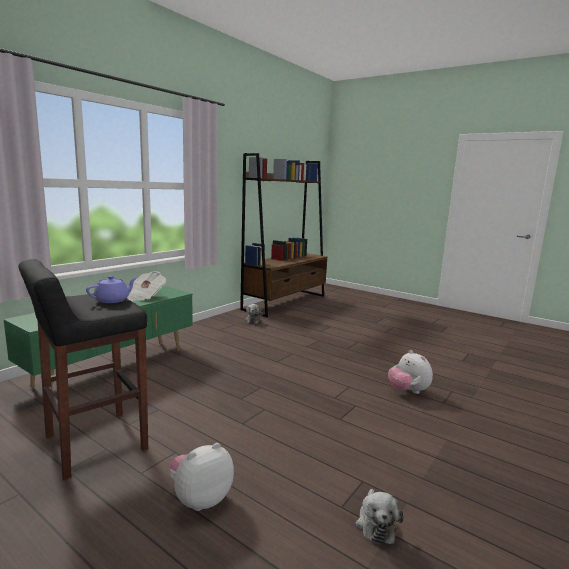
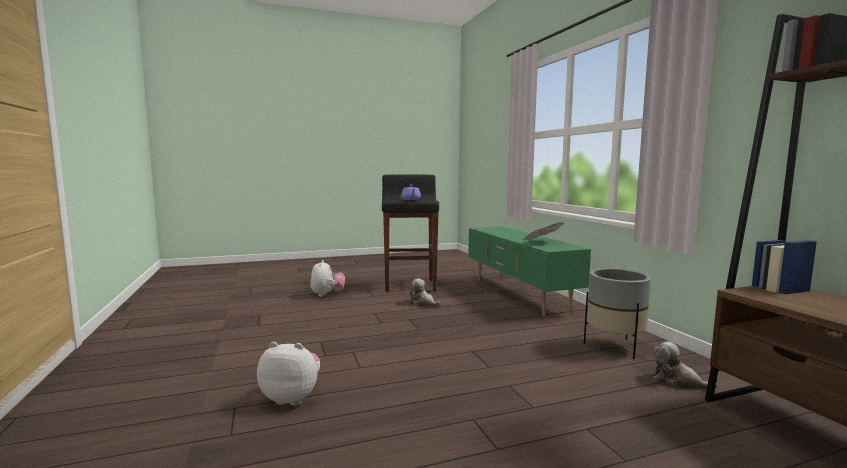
camera: 125 degrees right, 5 degrees down
plush toy [355,489,403,544] -> plush toy moved to [408,279,441,307]
none -> grey planter [584,268,651,359]

